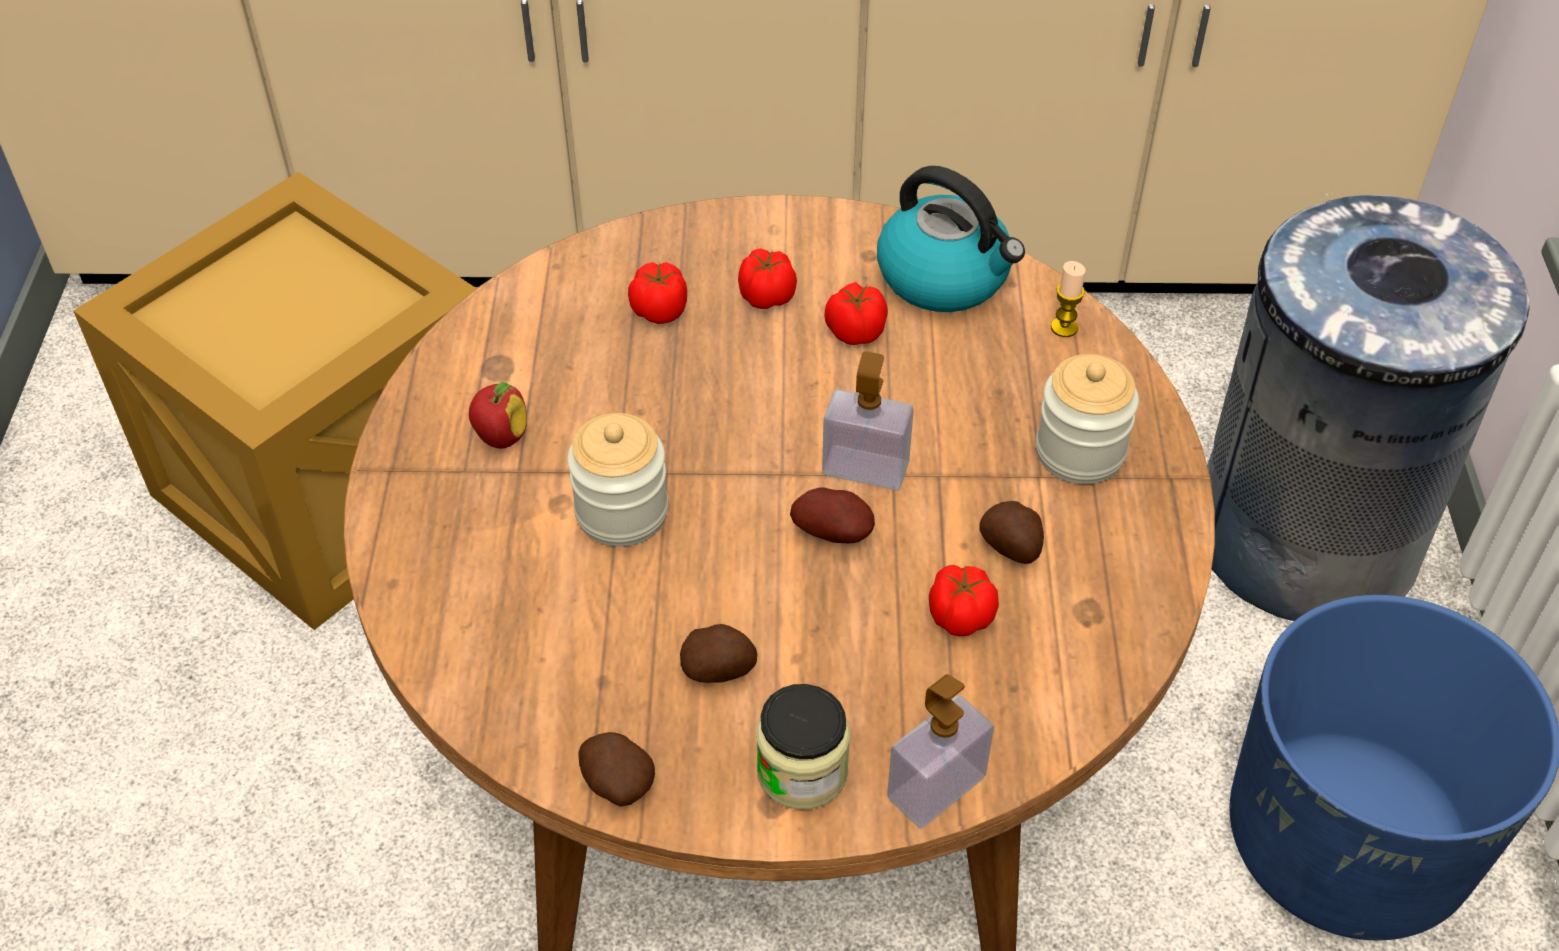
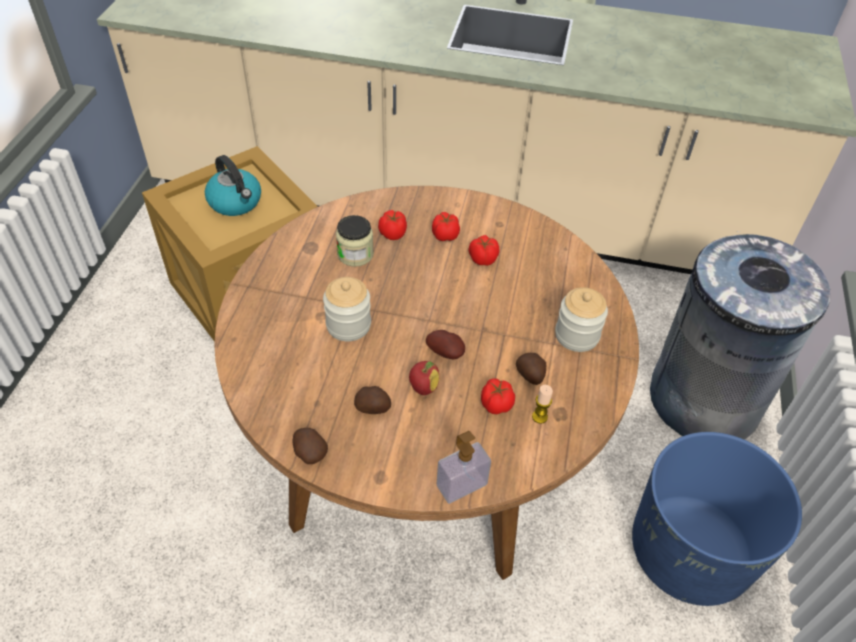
camera: 10 degrees right, 0 degrees up
apple [469,382,527,449] -> apple moved to [409,361,439,395]
jar [756,684,850,810] -> jar moved to [336,215,374,267]
soap dispenser [822,351,914,490] -> none
kettle [877,166,1025,312] -> kettle moved to [205,155,261,216]
candle [1051,261,1086,337] -> candle moved to [532,385,553,424]

